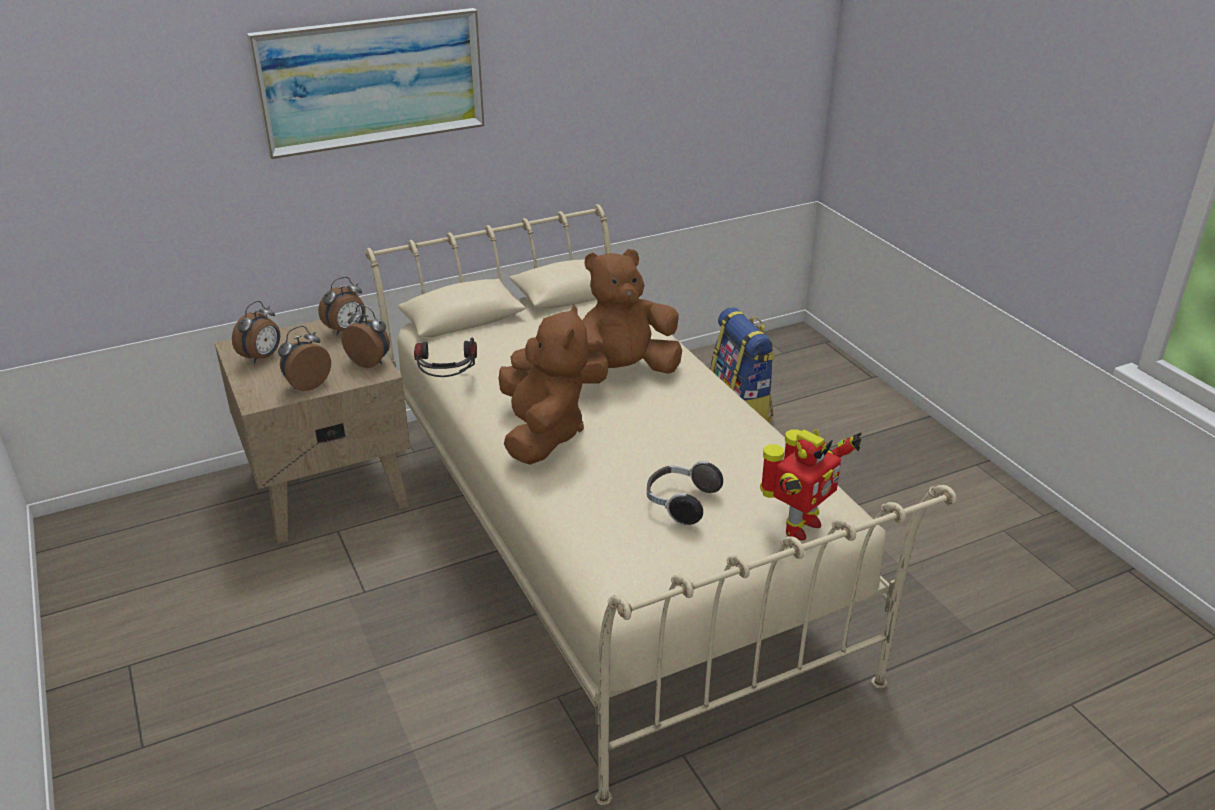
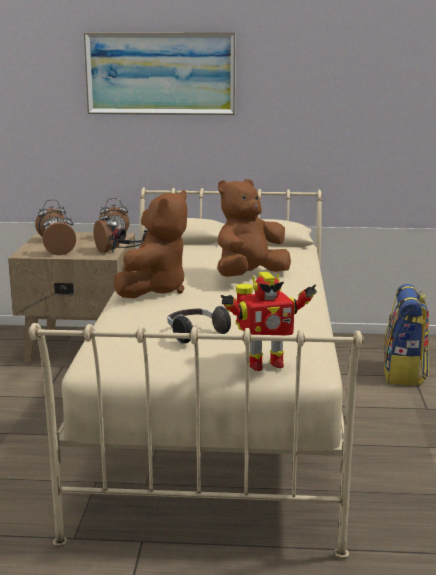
camera: 30 degrees right, 15 degrees down
brown plush toy [581,249,682,384] -> brown plush toy turned 45 degrees counterclockwise [217,179,291,277]

